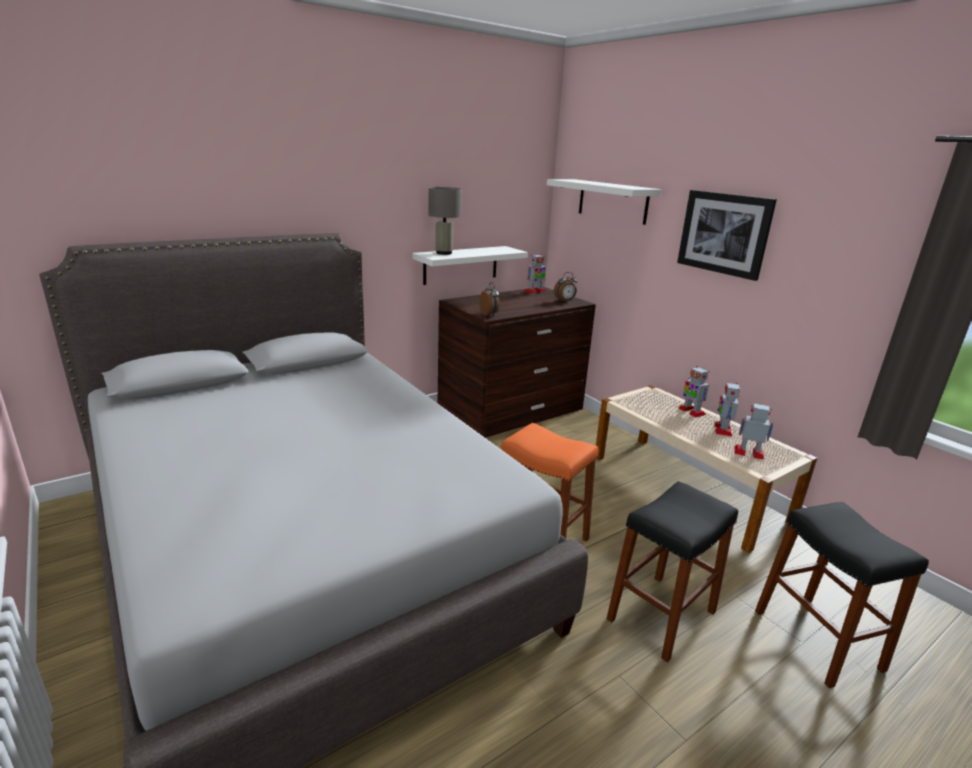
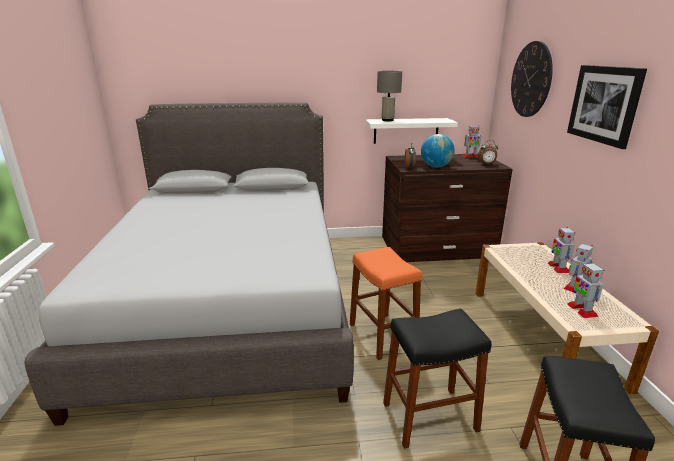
camera: 30 degrees right, 0 degrees up
white shelf [547,179,662,225] -> wall clock [511,41,553,117]
toy robot [735,403,774,460] -> toy robot turned 150 degrees counterclockwise [568,262,605,318]
none -> globe [421,134,455,168]

